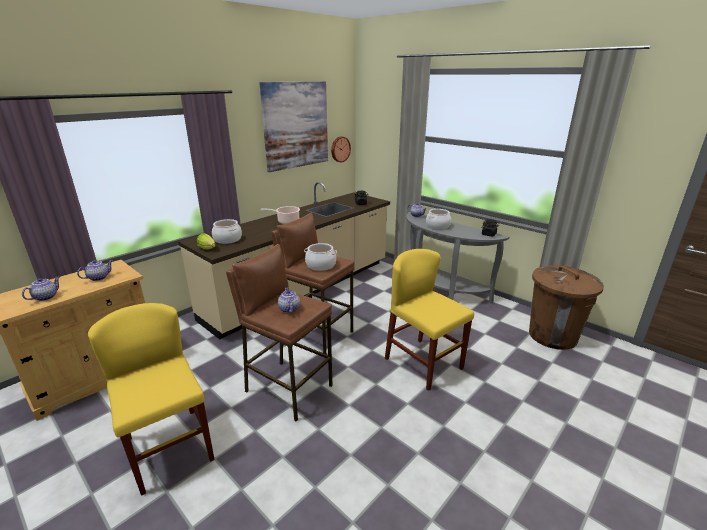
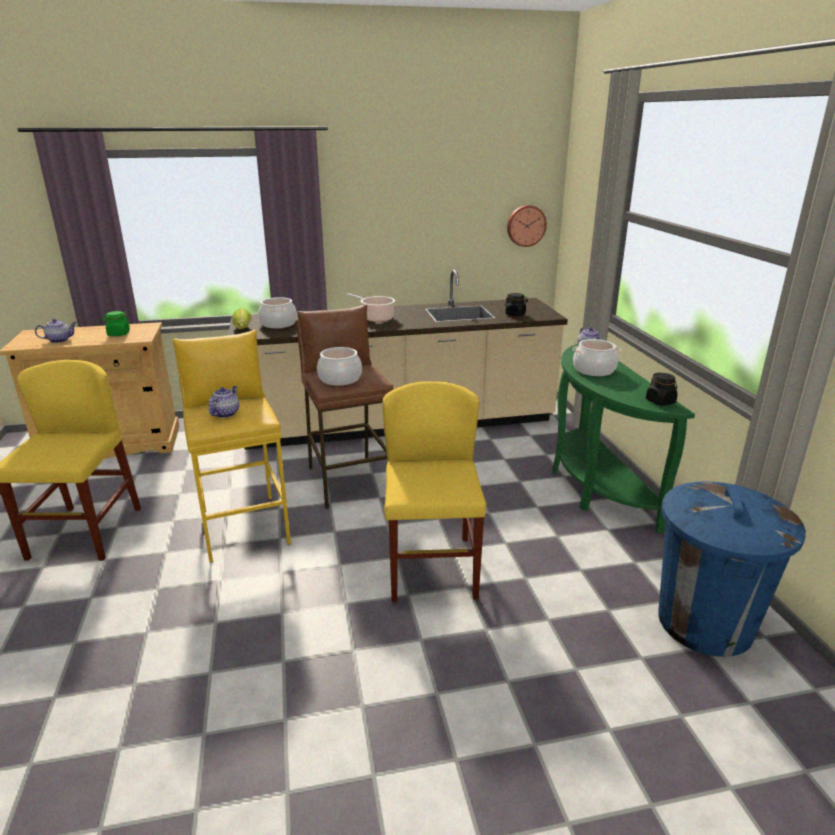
camera: 35 degrees right, 0 degrees up
teapot [77,260,113,281] -> green jar [102,311,130,336]
brown stool [226,244,333,422] -> yellow stool [173,330,291,562]
picture [259,81,328,172] -> none
grey console table [406,212,509,304] -> green console table [552,344,695,533]
brown trash can [529,265,604,350] -> blue trash can [658,481,806,657]

